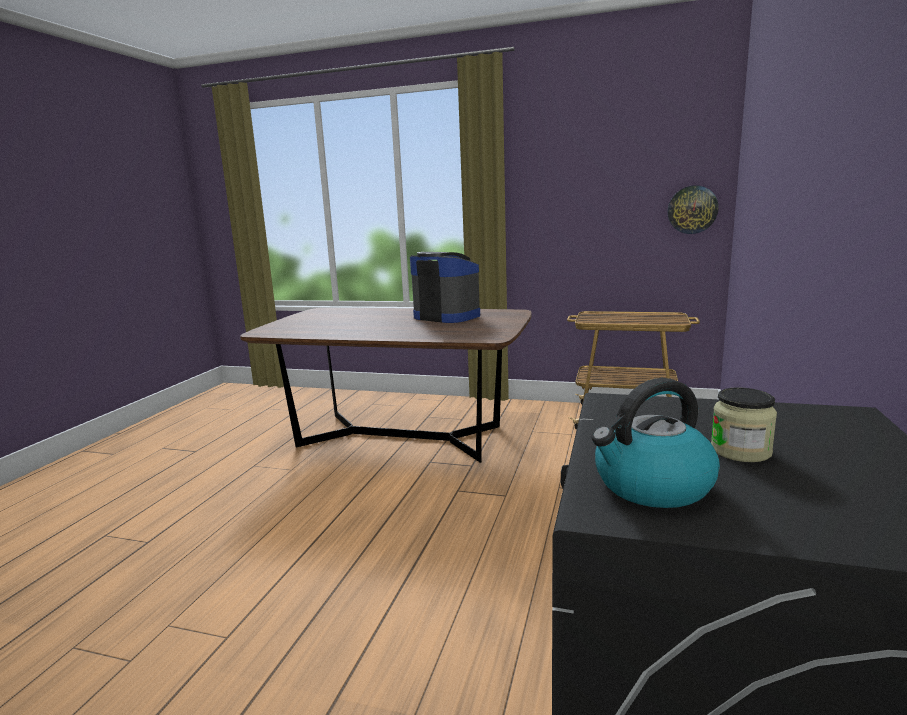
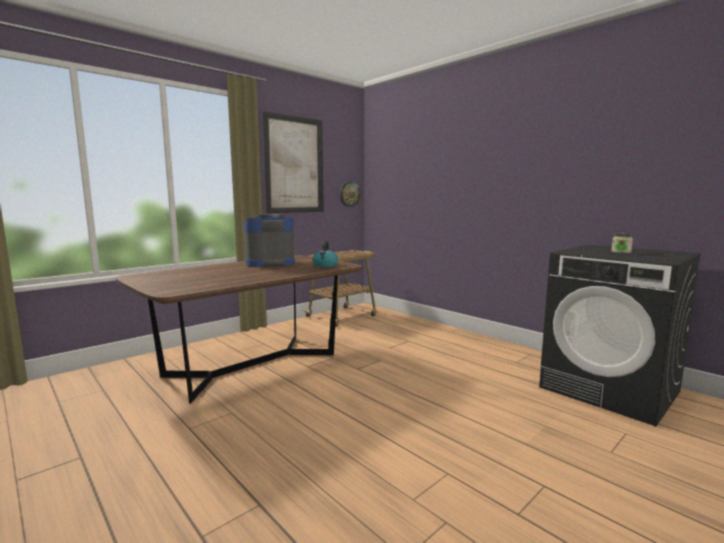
camera: 60 degrees left, 5 degrees down
kettle [591,378,720,508] -> kettle moved to [313,241,338,267]
none -> picture [263,111,324,213]

